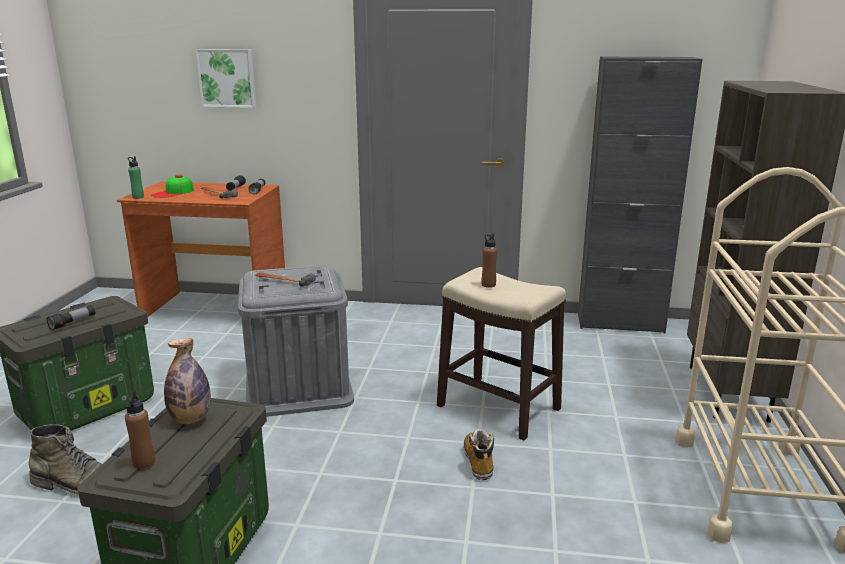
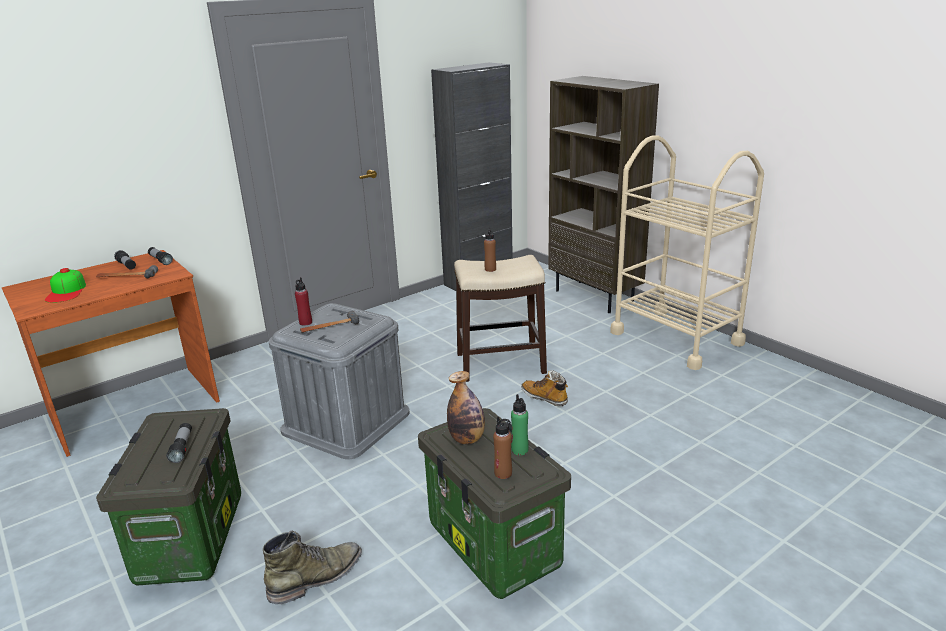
camera: 45 degrees left, 5 degrees up
green bottle [128,156,144,199] -> green bottle moved to [511,394,529,455]
picture [196,49,256,108] -> none
none -> red bottle [295,277,312,326]

